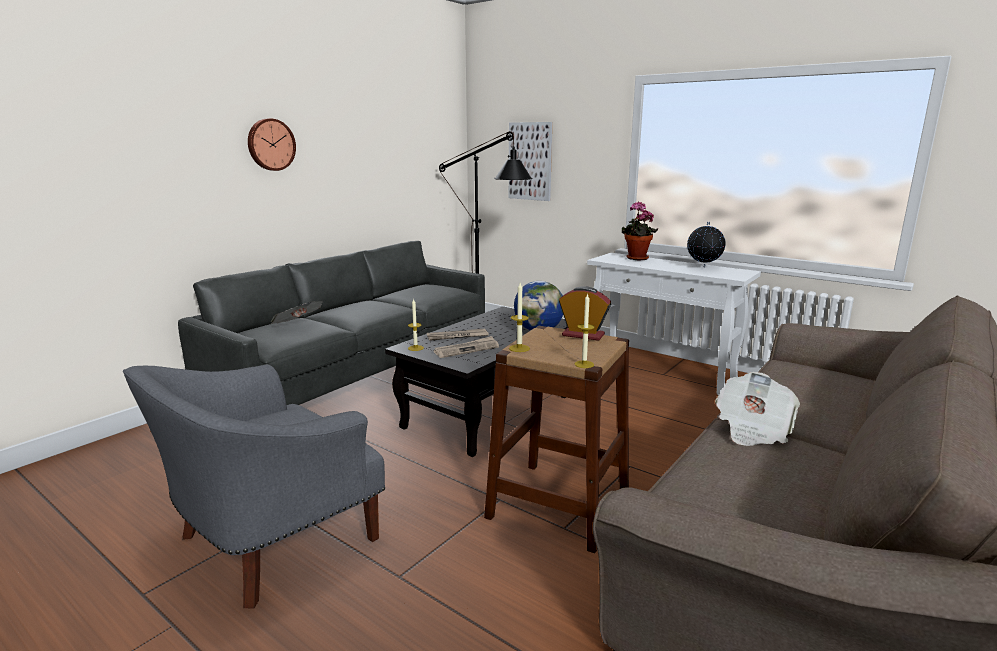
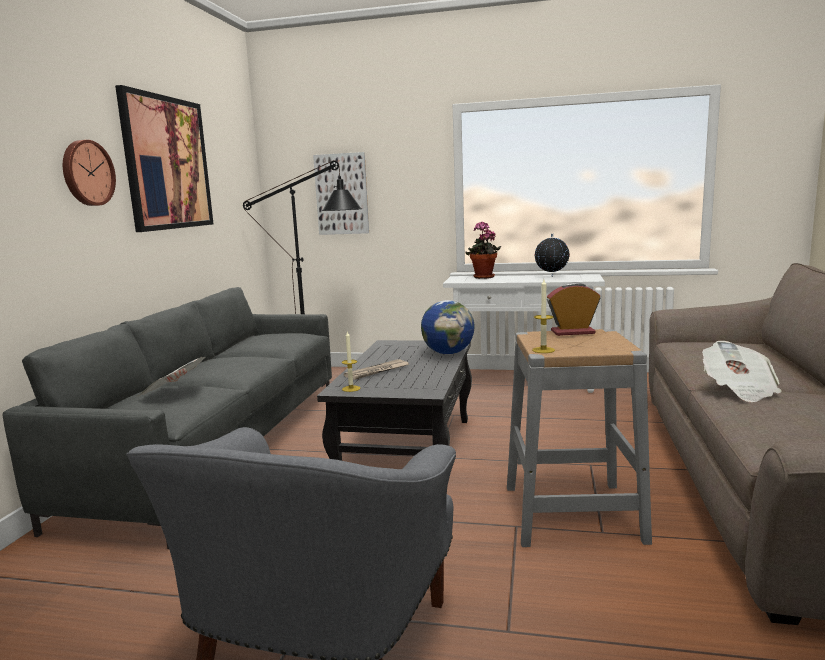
camera: 25 degrees left, 5 degrees down
newspaper [434,336,499,358] -> none
brown stool [484,326,629,553] -> grey stool [507,329,652,547]
candle [574,293,595,368] -> none
none -> picture [115,85,213,232]

